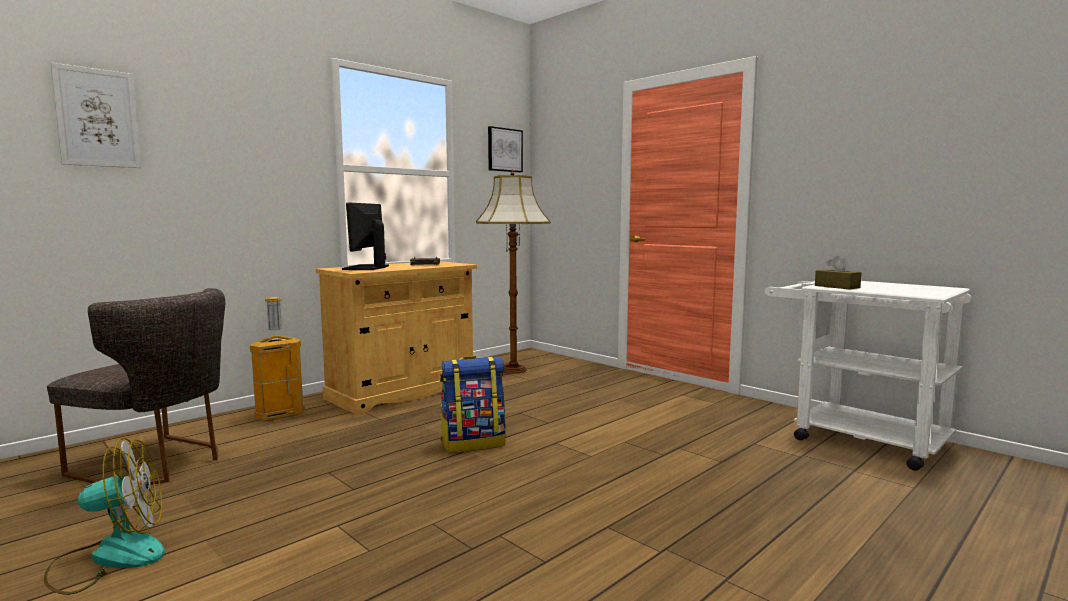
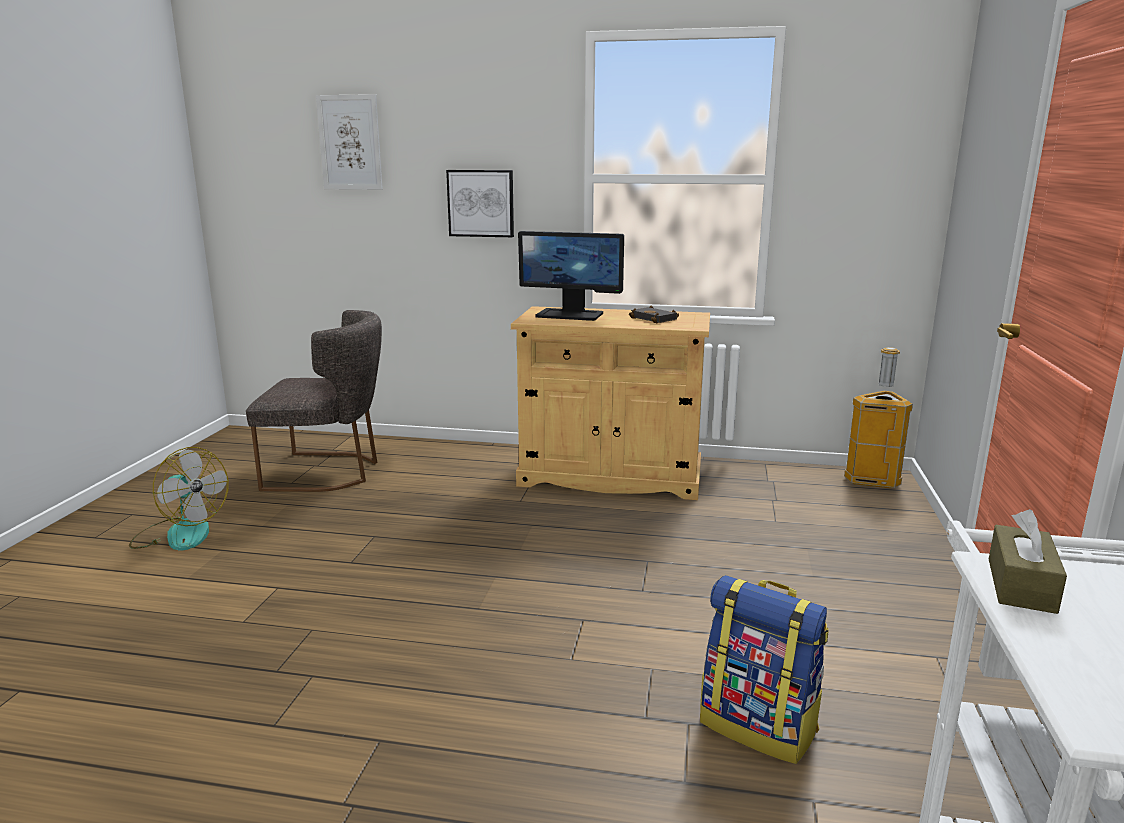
camera: 55 degrees right, 10 degrees up
grey chair [47,288,225,485] -> grey chair turned 75 degrees counterclockwise [246,310,382,492]
trash can [250,297,305,421] -> trash can moved to [844,347,913,489]
monitor [342,203,389,270] -> monitor turned 135 degrees counterclockwise [518,231,624,321]
backpack [440,356,506,453] -> backpack moved to [700,575,829,764]
floor lamp [476,169,551,374] -> none
picture [488,126,523,172] -> picture moved to [446,170,514,237]

